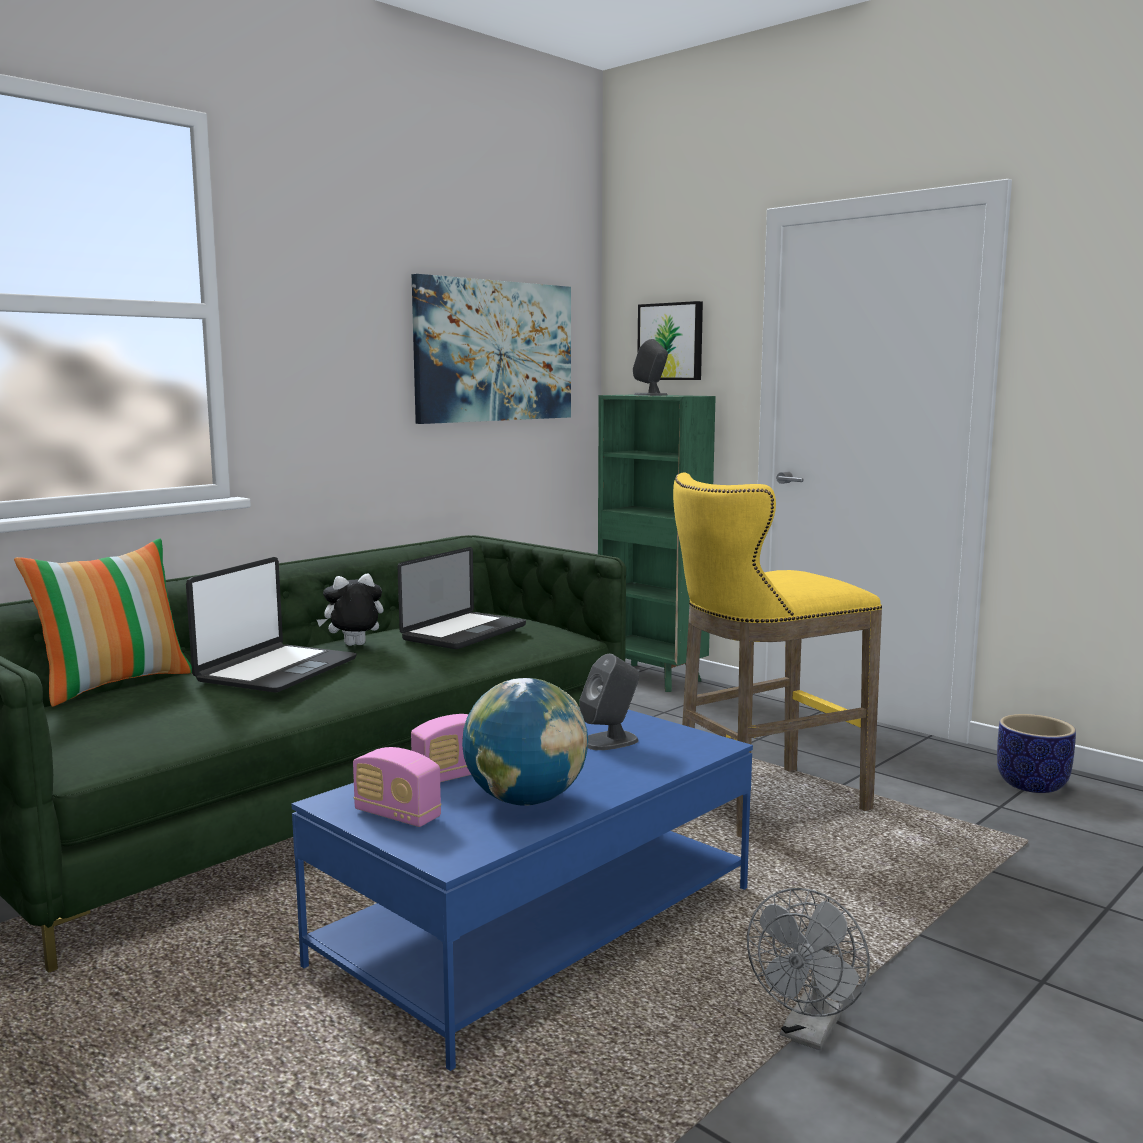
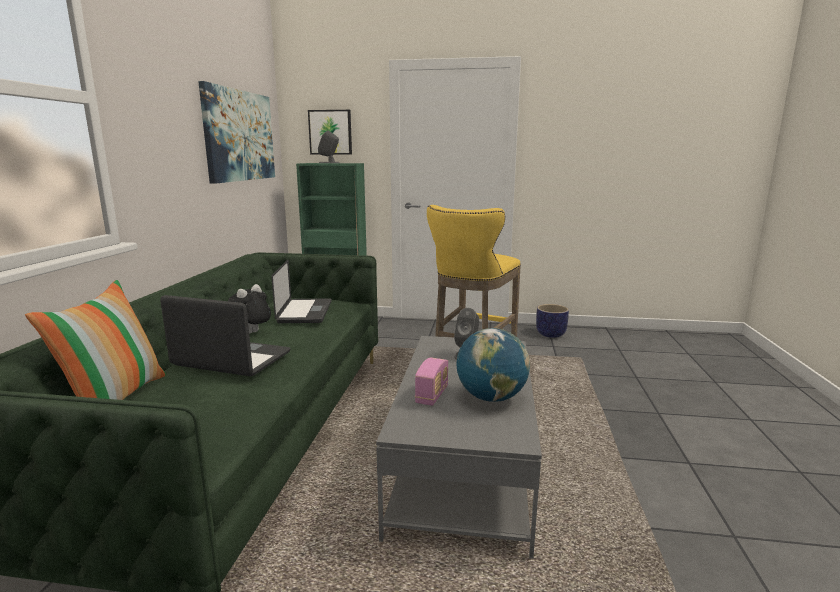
camera: 35 degrees left, 5 degrees up
laptop [186,557,357,693] -> laptop turned 60 degrees counterclockwise [160,295,291,377]
blue coffee table [292,707,753,1071] -> grey coffee table [376,336,542,559]
radio [353,747,442,827] -> none
grey fan [747,888,870,1050] -> none

